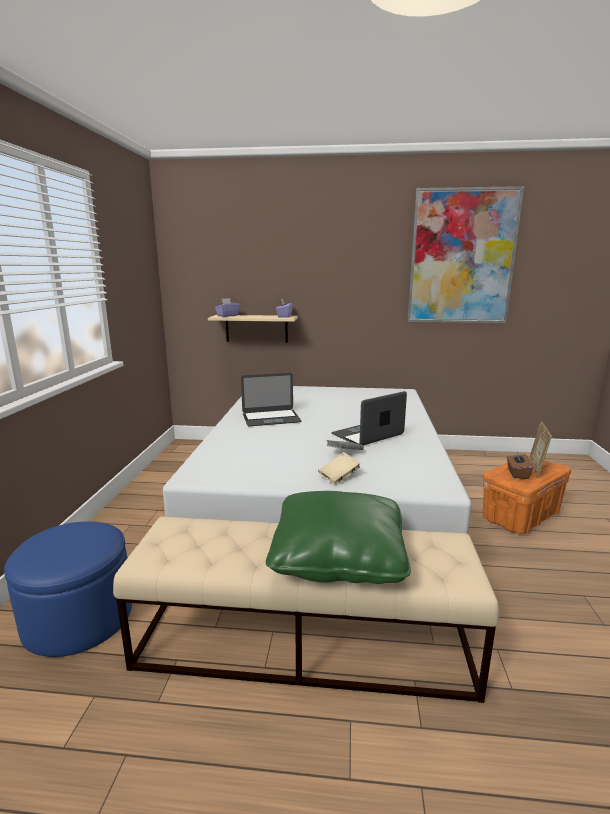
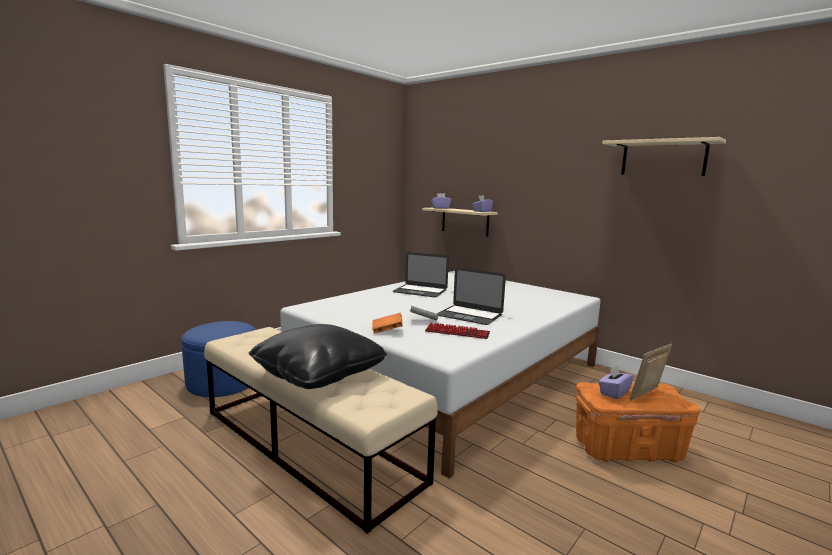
camera: 35 degrees right, 5 degrees down
green pillow [266,491,411,584] -> black pillow [249,324,387,389]
beige book [318,452,360,485] -> orange book [372,313,403,334]
laptop [331,391,407,445] -> laptop turned 150 degrees counterclockwise [437,267,506,325]
picture [407,186,524,323] -> beige shelf [602,137,726,176]
brown tissue box [507,452,533,479] -> purple tissue box [598,365,634,399]
none -> keyboard [425,322,490,339]

